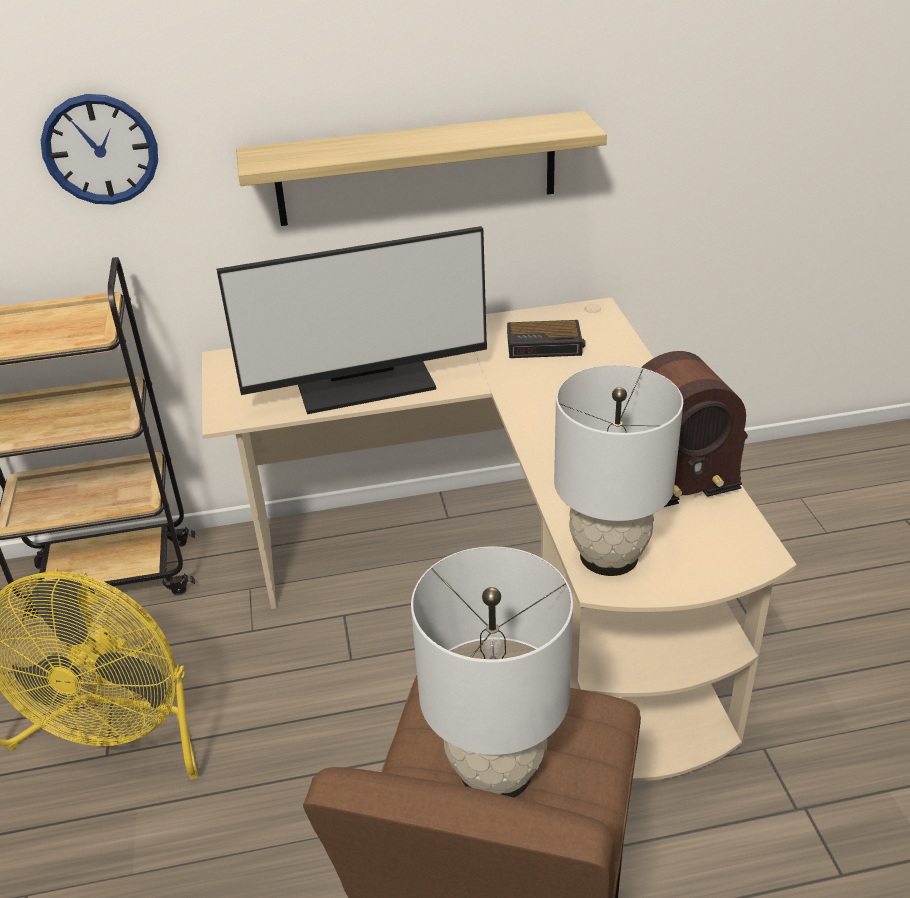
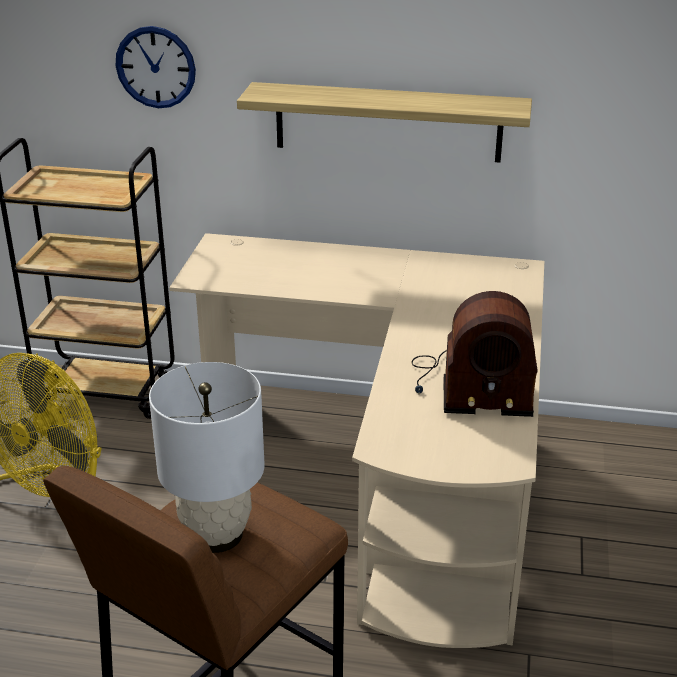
camera: 20 degrees right, 5 degrees down
monitor [217,226,487,414] -> none
alarm clock [507,320,586,358] -> none
white table lamp [554,365,683,576] -> none

